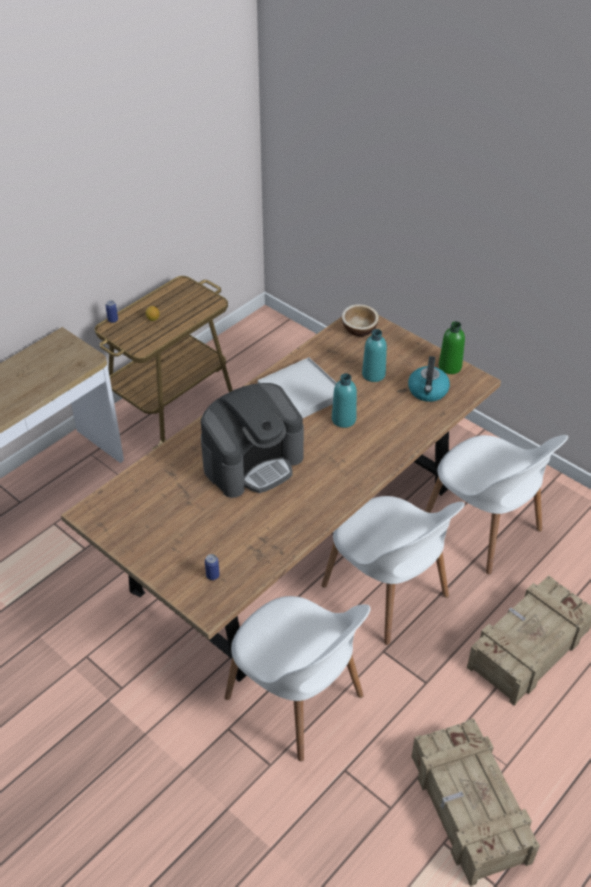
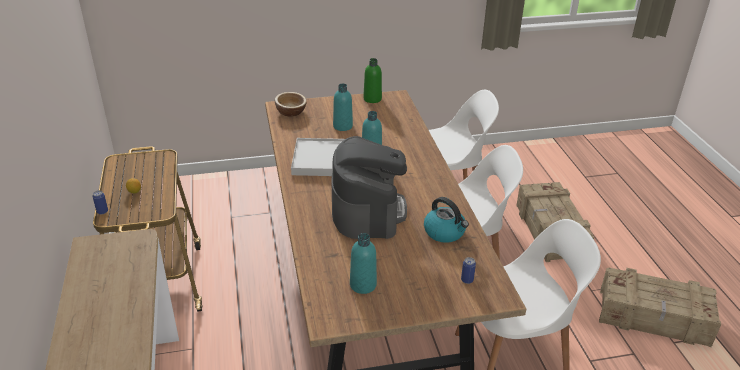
camera: 55 degrees left, 10 degrees down
kettle [408,356,450,402] -> kettle moved to [424,197,469,243]
none -> turquoise bottle [350,233,377,294]

